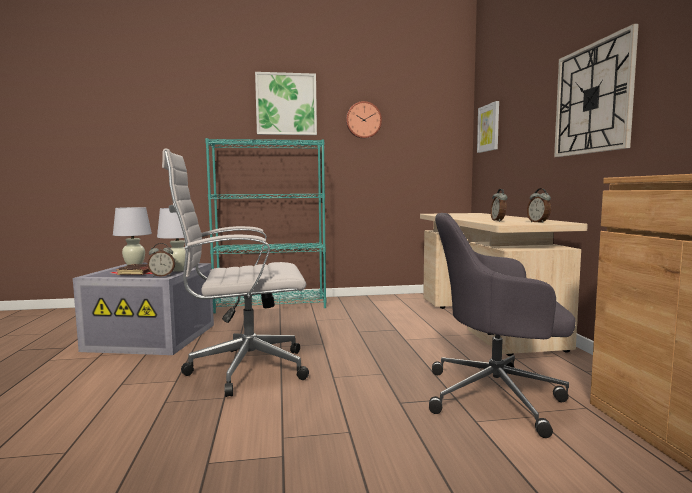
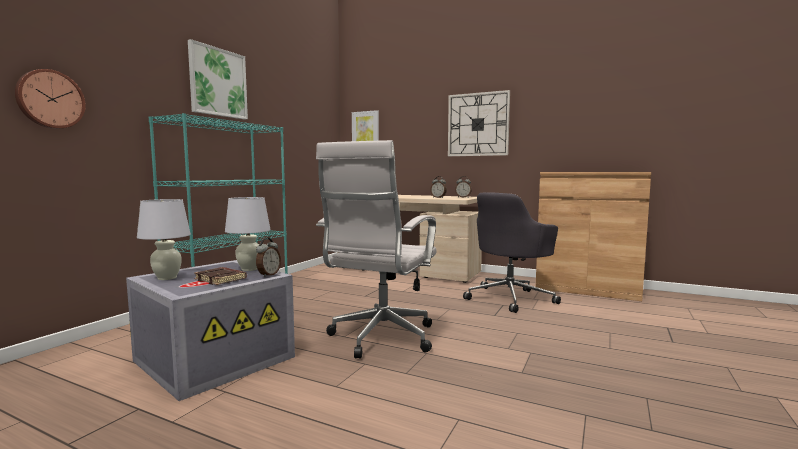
camera: 55 degrees left, 0 degrees up
wall clock [346,101,382,139] -> wall clock moved to [15,69,86,129]

